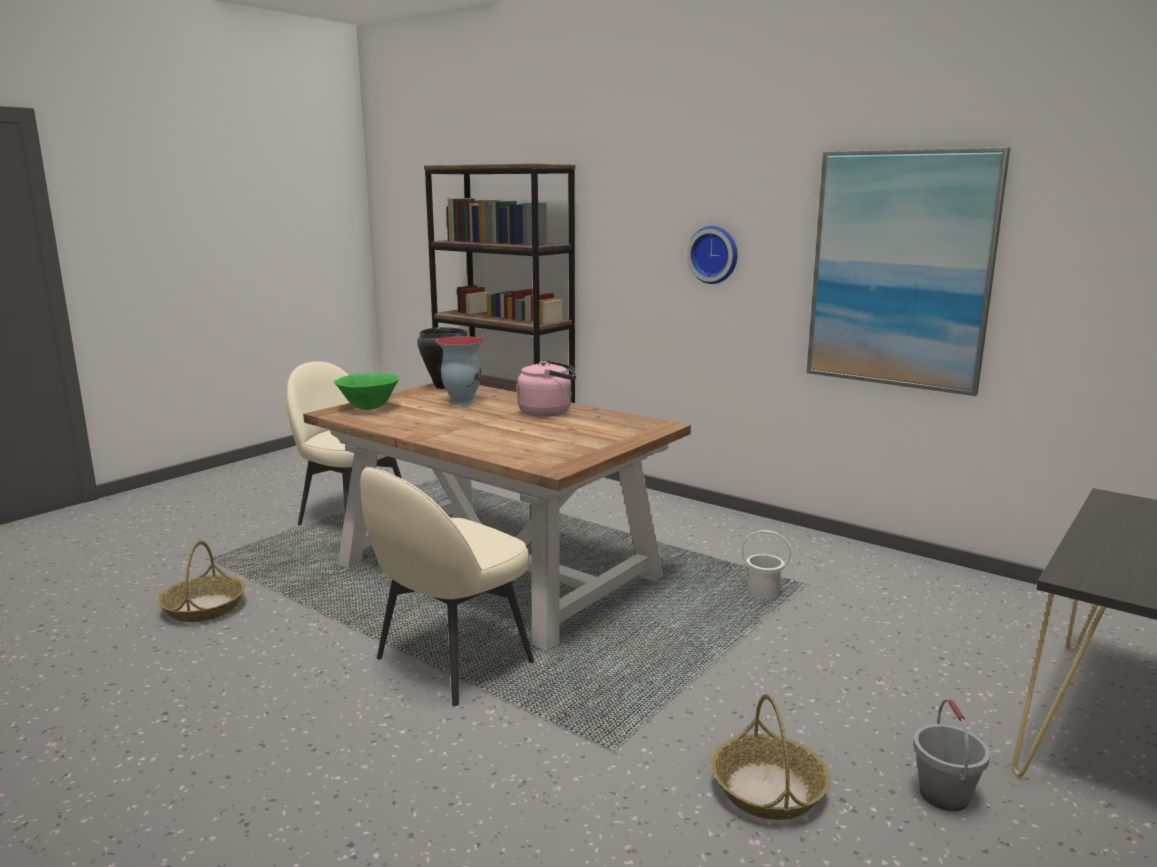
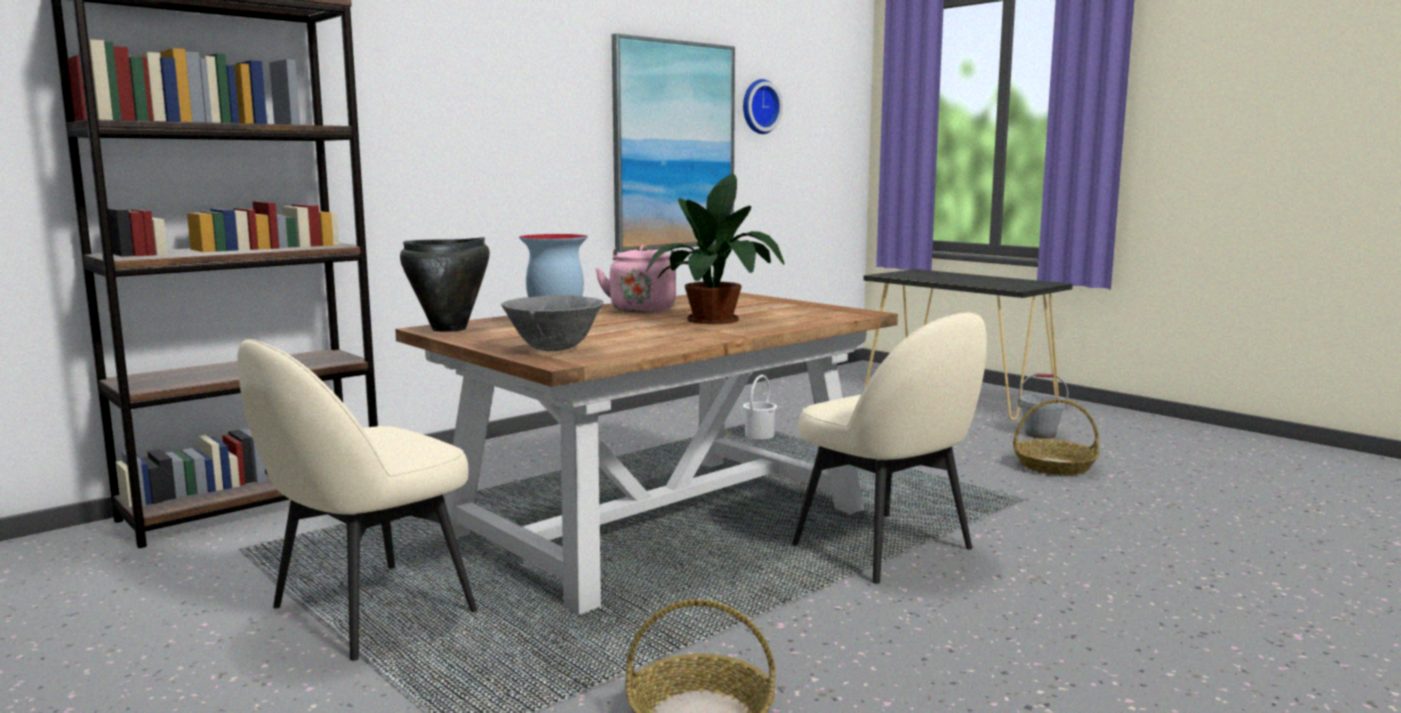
camera: 80 degrees left, 5 degrees down
green bowl [334,373,400,410] -> grey bowl [501,295,604,351]
wall clock [687,226,737,284] -> wall clock moved to [743,79,783,134]
none -> potted plant [646,174,785,324]

